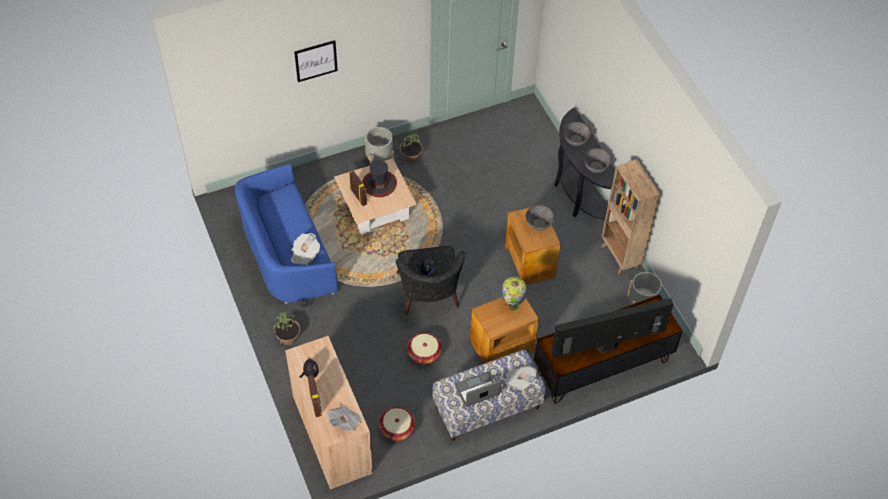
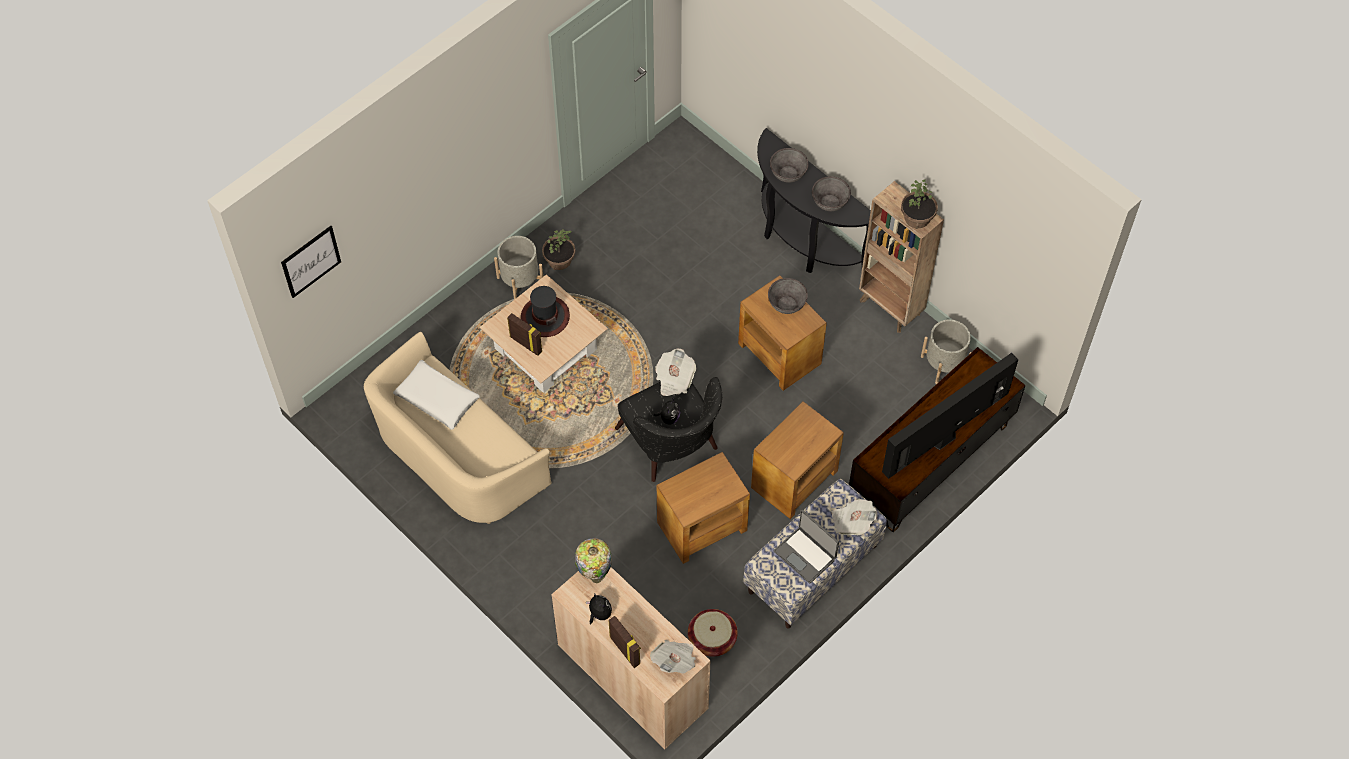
camera: 20 degrees left, 5 degrees up
blue sofa [235,164,338,304] -> beige sofa [364,332,551,524]
potted plant [273,311,300,345] -> potted plant moved to [901,179,938,229]
newspaper [291,233,320,265] -> newspaper moved to [655,348,696,396]
picture [294,40,338,82] -> picture moved to [281,226,341,298]
basket [407,333,442,364] -> brown side table [657,452,750,564]
laptop [455,372,501,407] -> laptop turned 90 degrees counterclockwise [774,510,839,583]
table lamp [501,277,527,311] -> table lamp moved to [575,538,612,584]
none -> white pillow [393,360,480,430]

